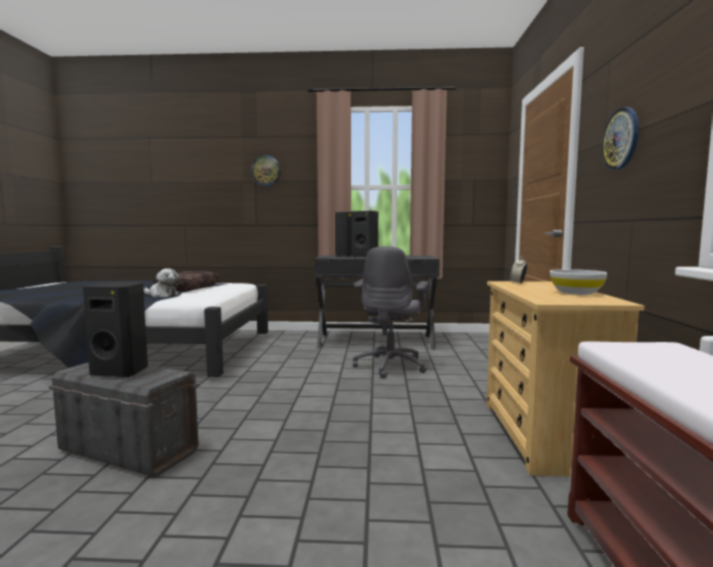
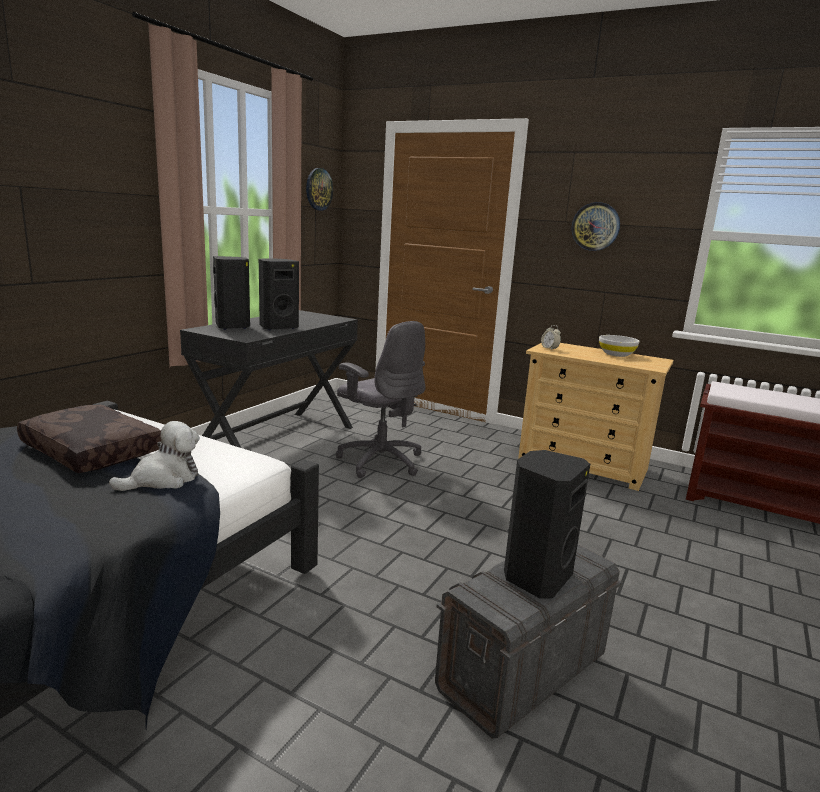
camera: 65 degrees left, 10 degrees up
wall clock [250,155,281,187] -> wall clock moved to [306,168,333,211]

